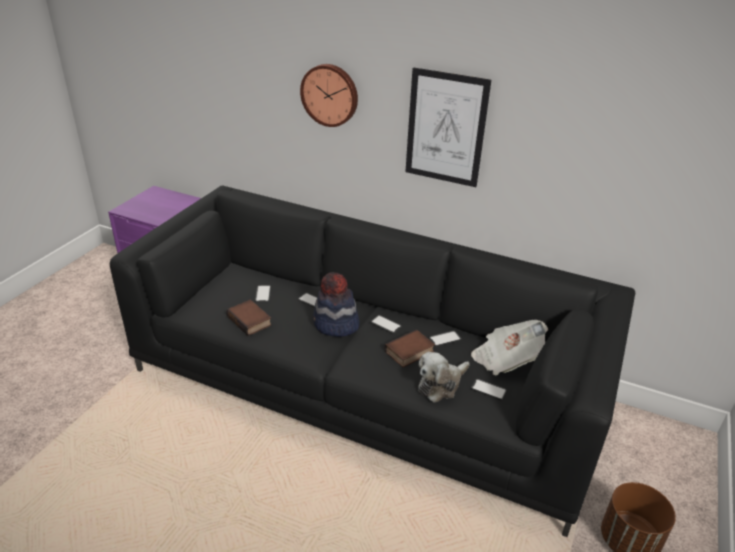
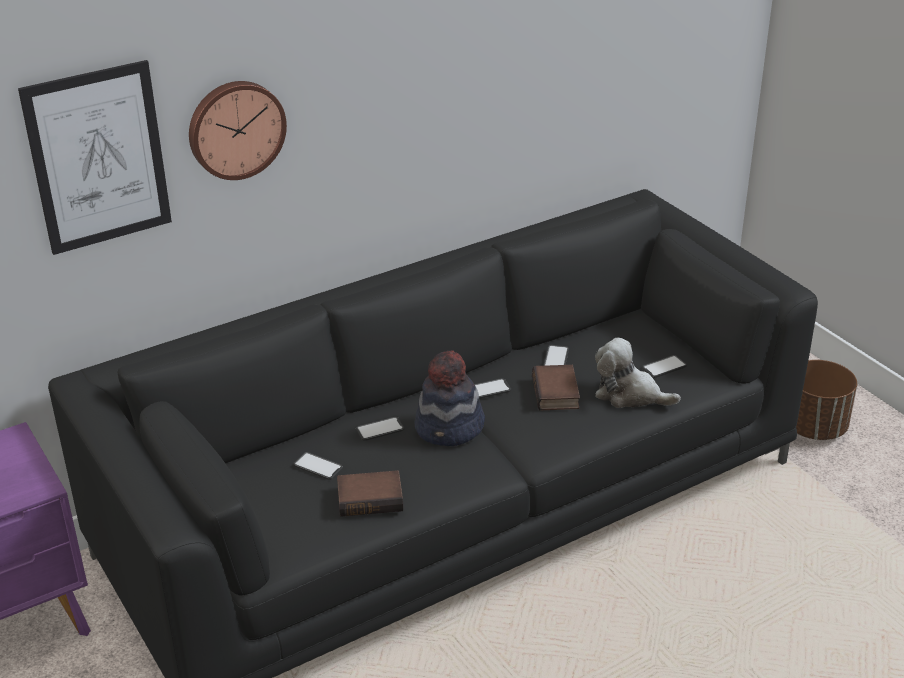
camera: 55 degrees left, 0 degrees up
picture [405,67,491,187] -> picture moved to [18,60,172,255]
plush toy [418,352,470,402] -> plush toy turned 120 degrees clockwise [595,338,681,408]
newspaper [471,320,548,376] -> none

